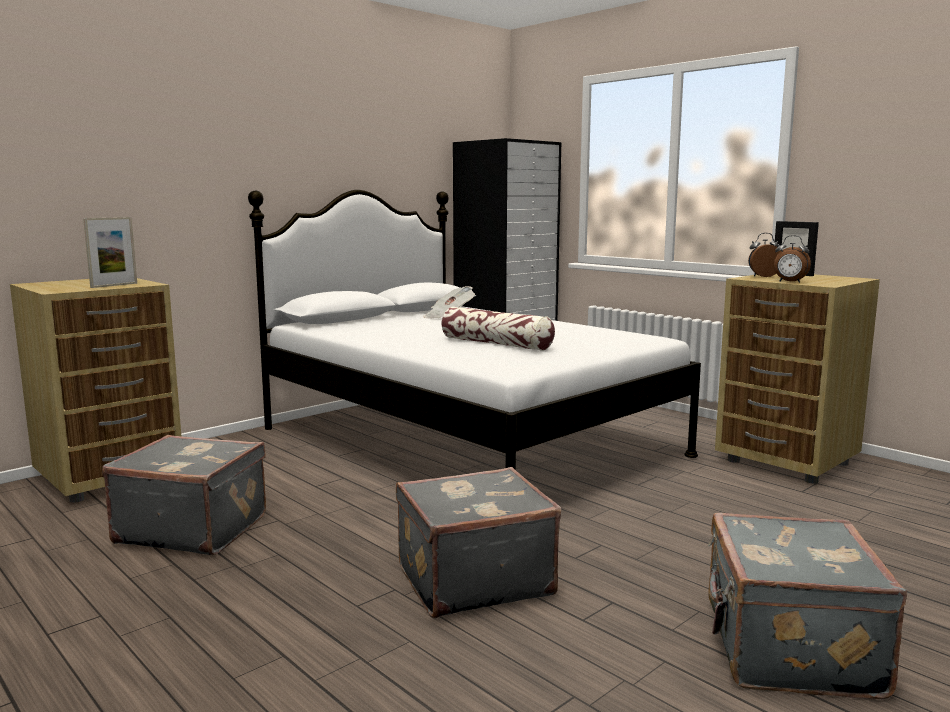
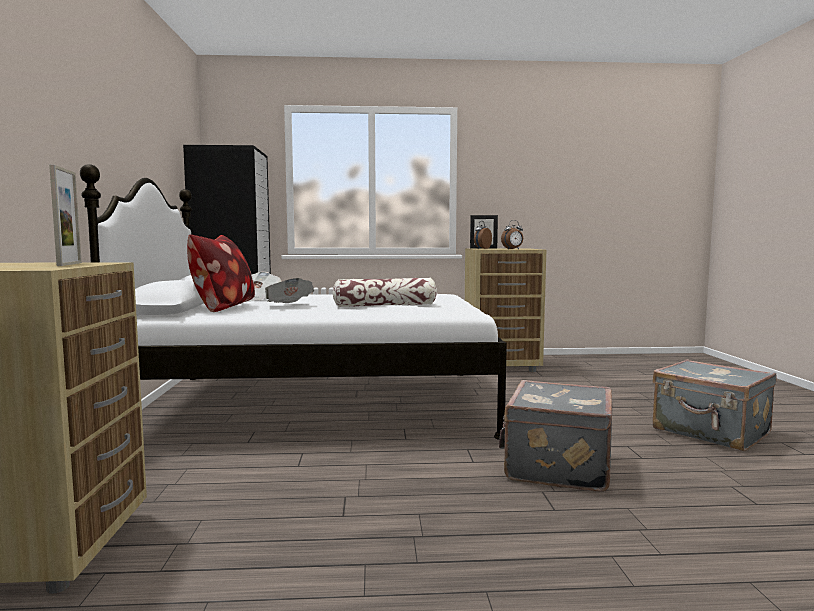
camera: 50 degrees left, 5 degrees down
grey suitcase [102,435,266,555] -> none
none -> pillow [187,235,255,312]
none -> newspaper [265,278,314,303]

